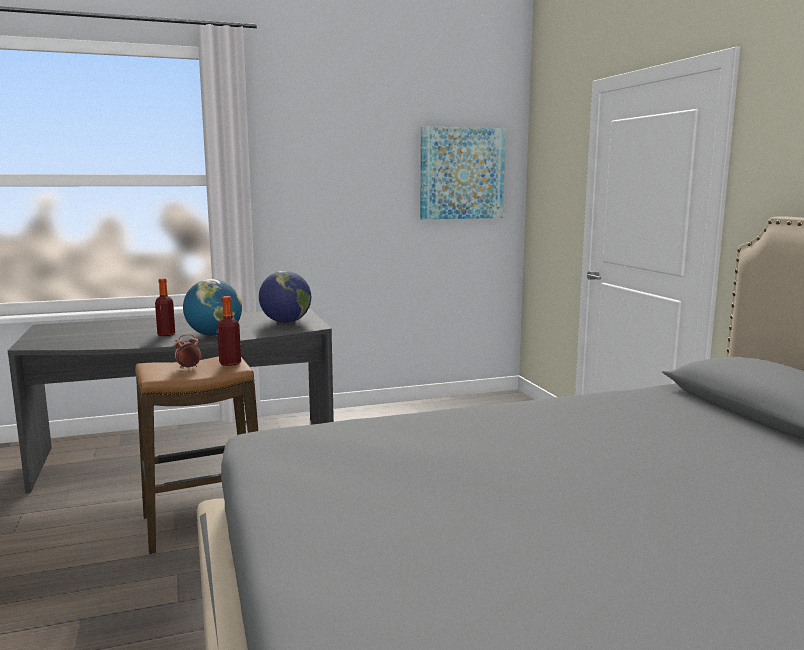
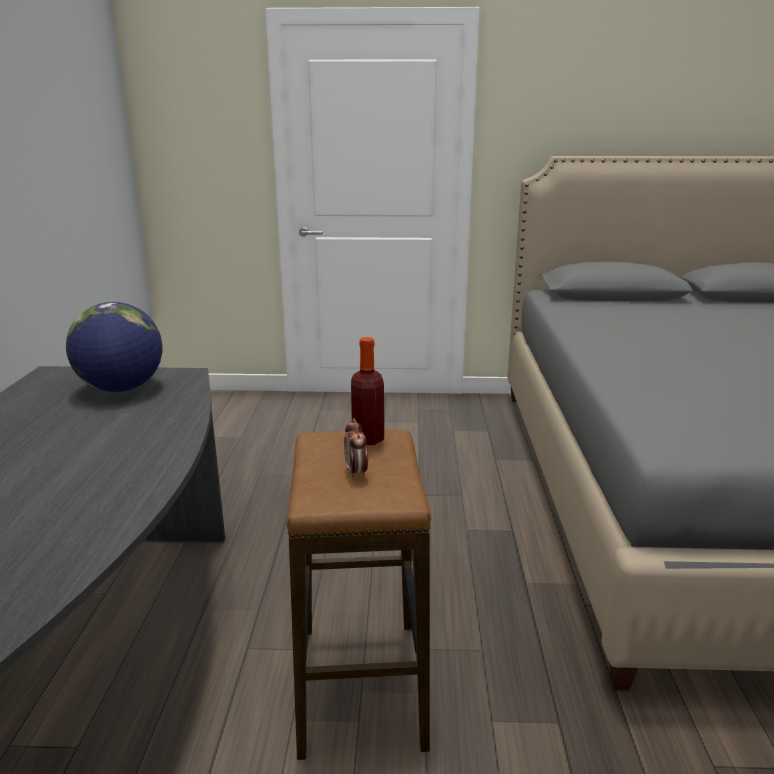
camera: 70 degrees left, 10 degrees up
bottle [155,278,175,336] -> none
globe [183,279,242,336] -> none
picture [420,126,506,219] -> none

